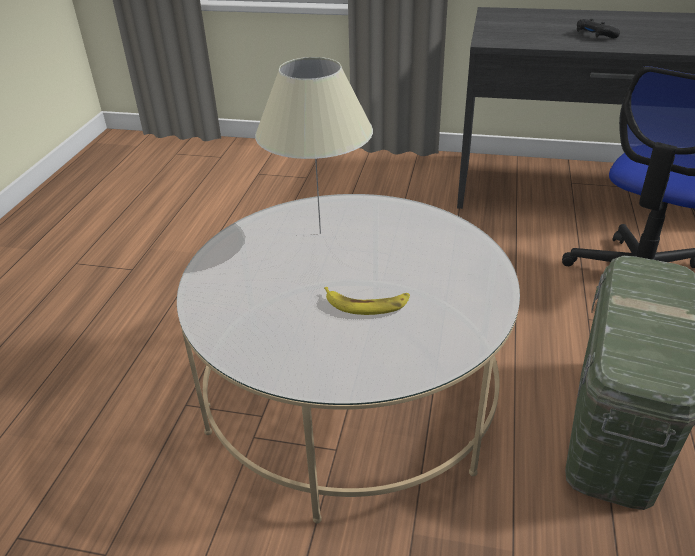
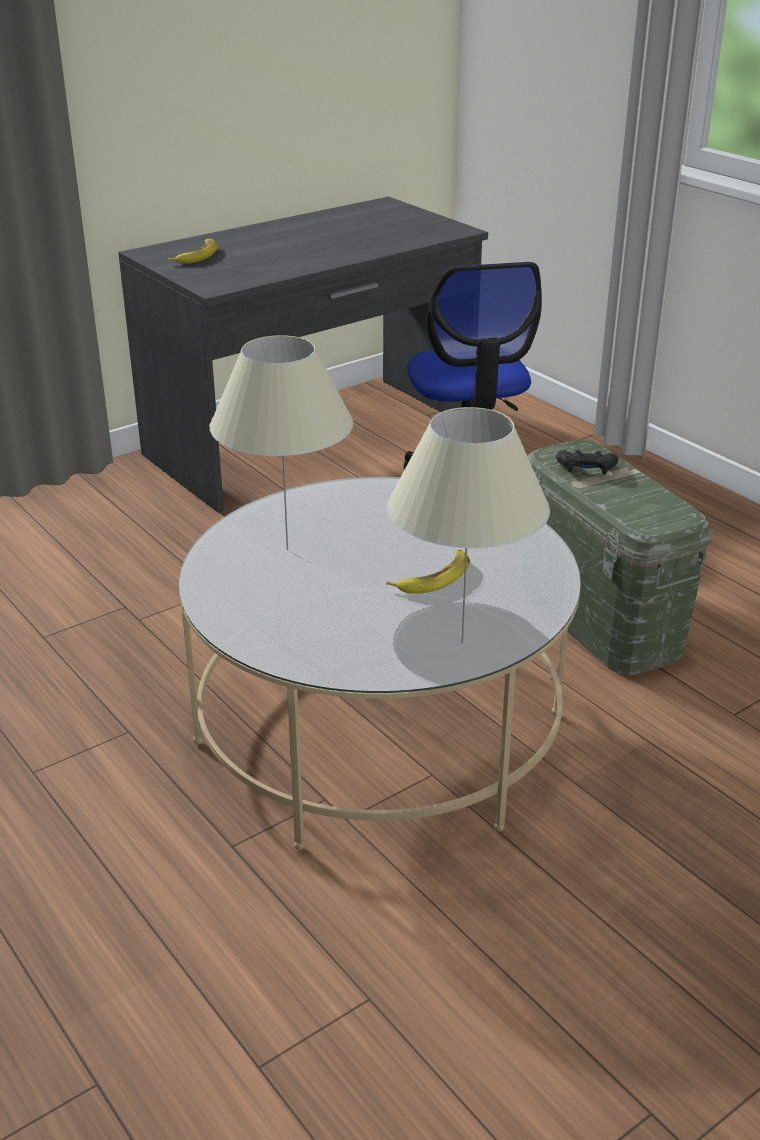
camera: 50 degrees left, 5 degrees down
black game controller [577,19,620,38] -> black game controller moved to [556,450,618,475]
none -> banana [168,239,218,264]
none -> beige table lamp [387,407,550,643]

